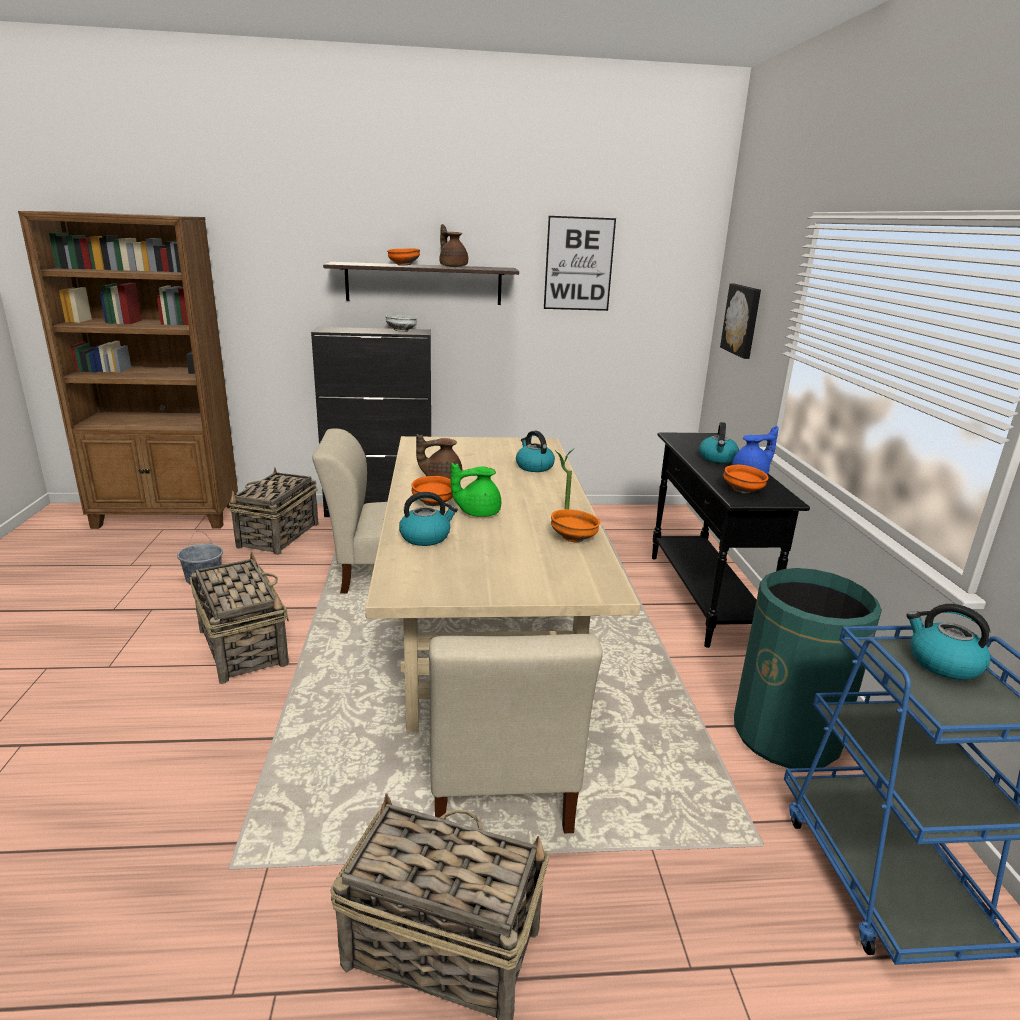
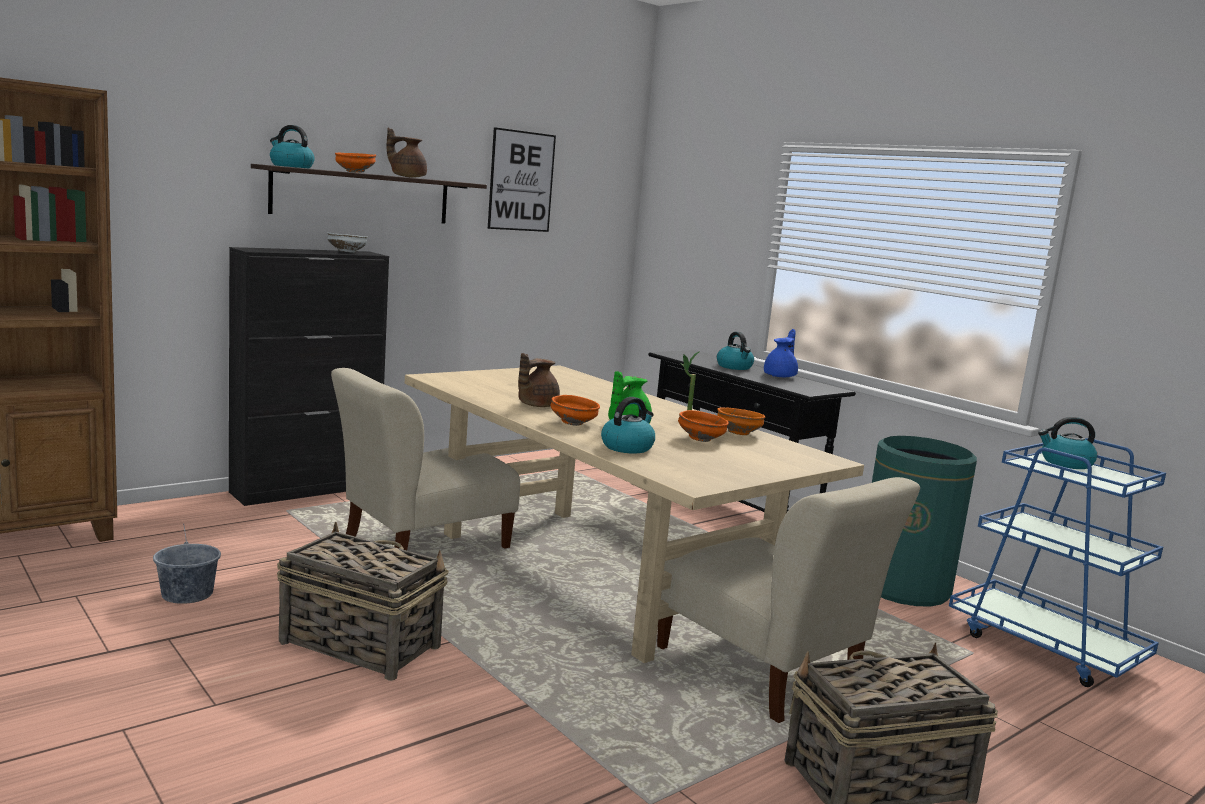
camera: 35 degrees left, 10 degrees down
basket [229,468,319,555] -> none
kettle [516,431,555,472] -> kettle moved to [270,125,315,168]
picture [720,283,761,359] -> none
orange bowl [723,465,769,494] -> orange bowl moved to [678,410,729,442]

